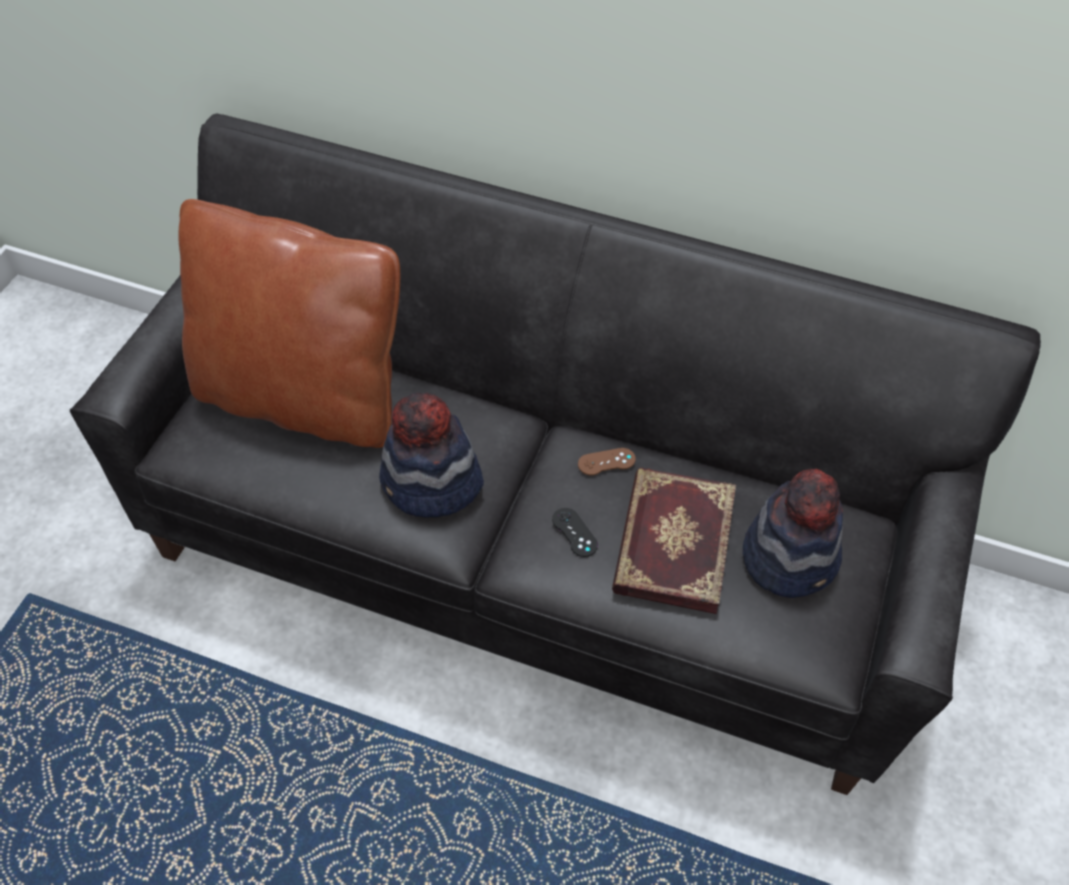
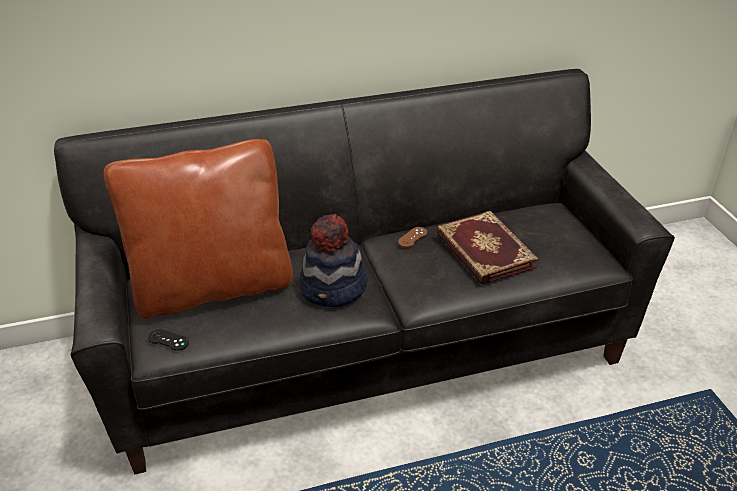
camera: 35 degrees left, 15 degrees down
black game controller [552,508,598,557] -> black game controller moved to [148,329,189,351]
hat [743,469,843,598] -> none

